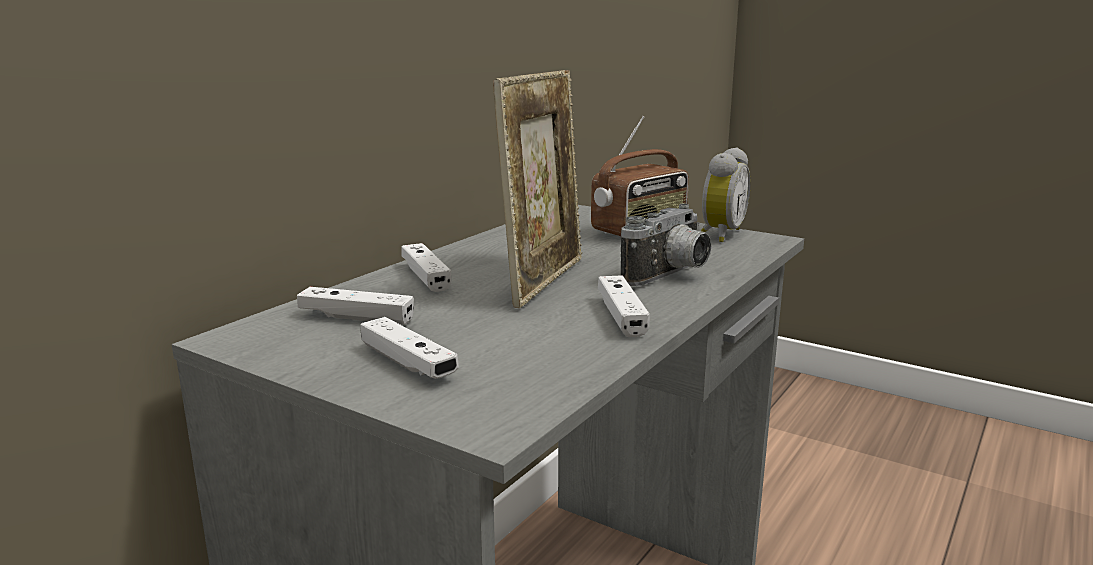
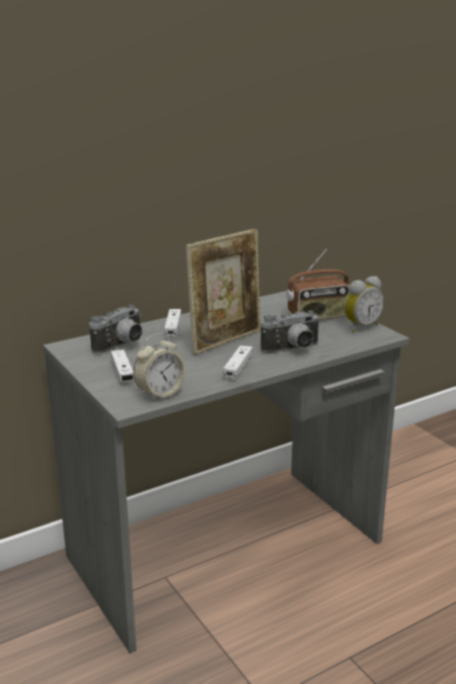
camera: 25 degrees right, 5 degrees up
white game controller [297,287,414,325] -> camera [89,304,142,354]
none -> alarm clock [133,334,186,402]

